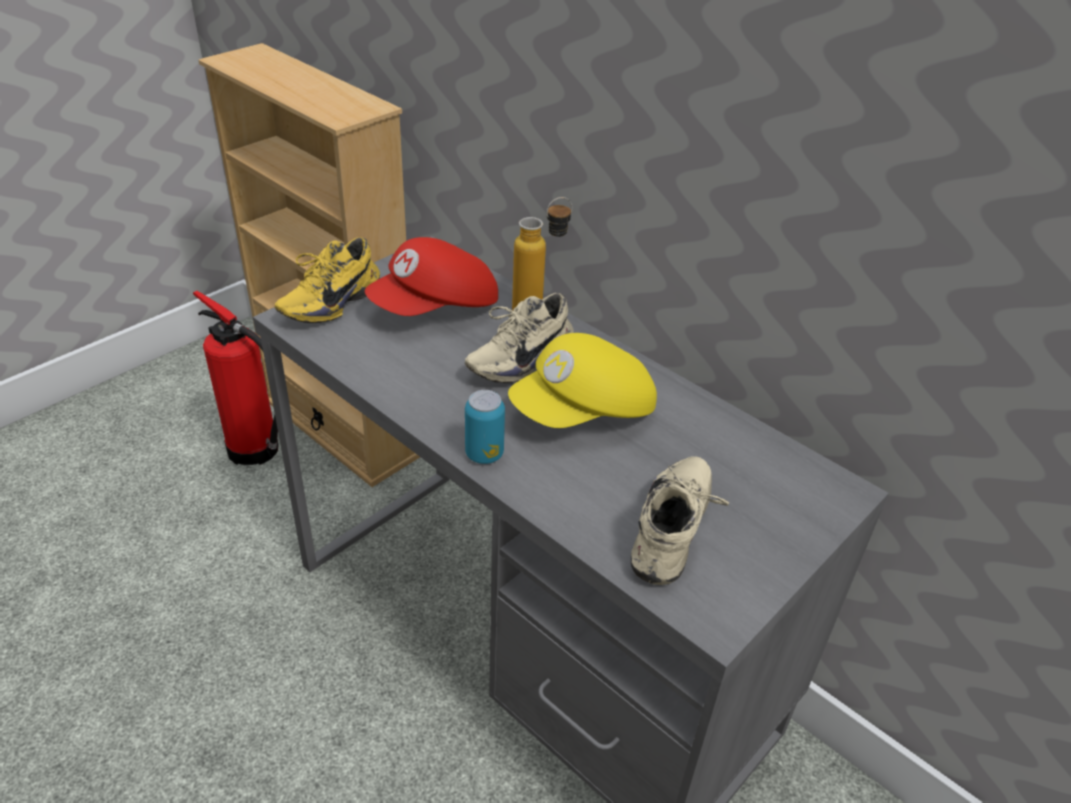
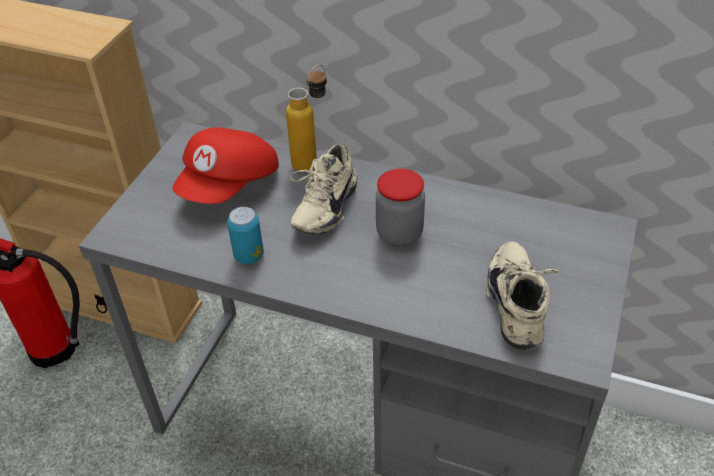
camera: 20 degrees left, 5 degrees up
yellow shoe [275,237,380,323] -> none
can [465,390,505,464] -> can moved to [227,207,264,264]
yellow cap [508,333,657,428] -> jar [376,169,425,246]

